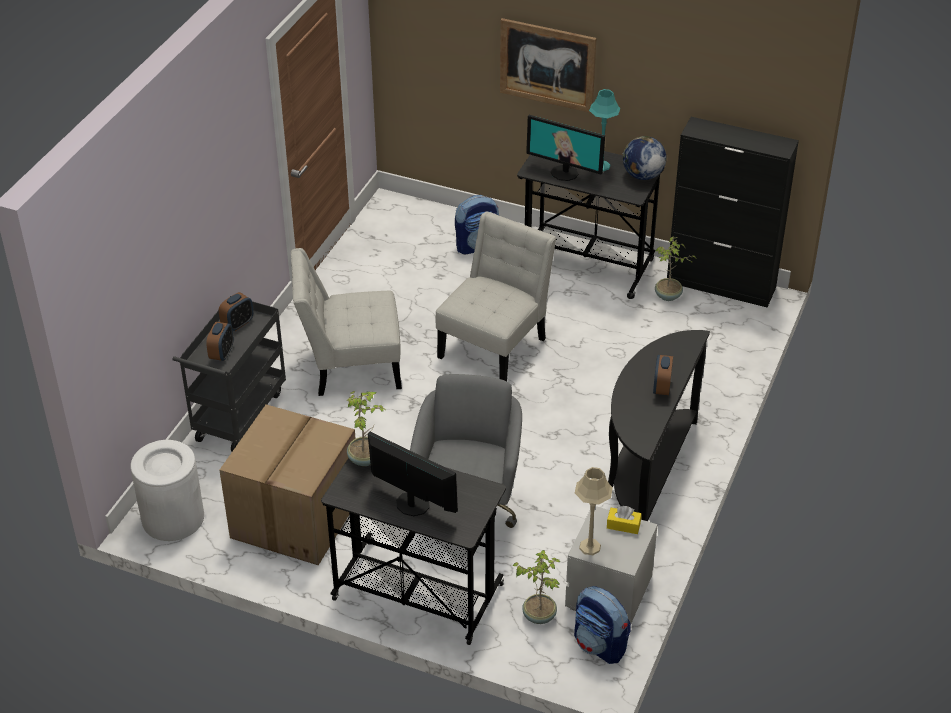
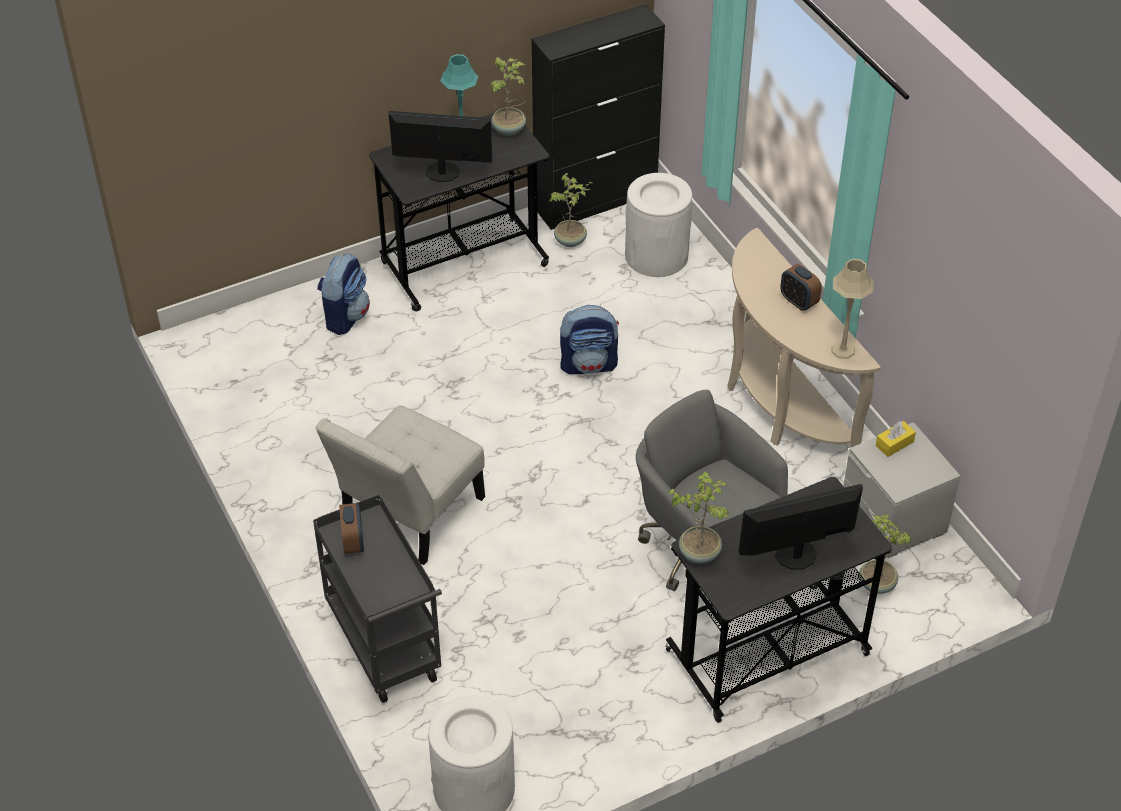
camera: 50 degrees left, 5 degrees up
alarm clock [206,322,234,361] -> none
cardboard box [219,404,356,565] -> none
white chair [435,211,556,381] -> none
picture [500,18,596,113] -> none
monitor [526,115,605,181] -> monitor turned 150 degrees counterclockwise [389,111,492,182]
backpack [574,586,631,664] -> backpack moved to [560,305,619,374]
beige table lamp [575,467,613,555] -> beige table lamp moved to [832,259,873,359]
black console table [608,330,710,521] -> beige console table [727,228,881,454]
globe [623,136,667,180] -> potted plant [490,57,526,136]
none -> white trash can [625,173,692,277]

